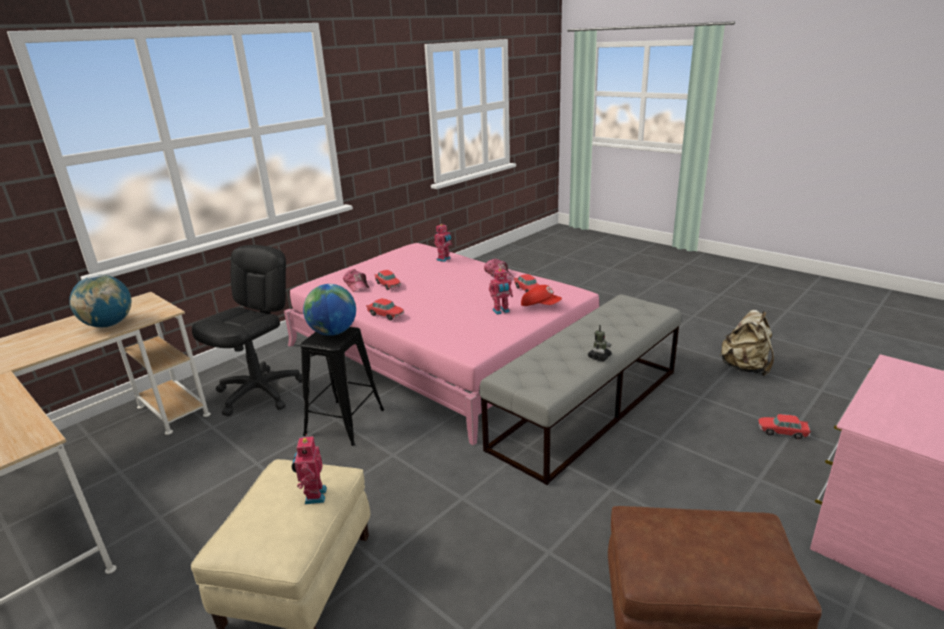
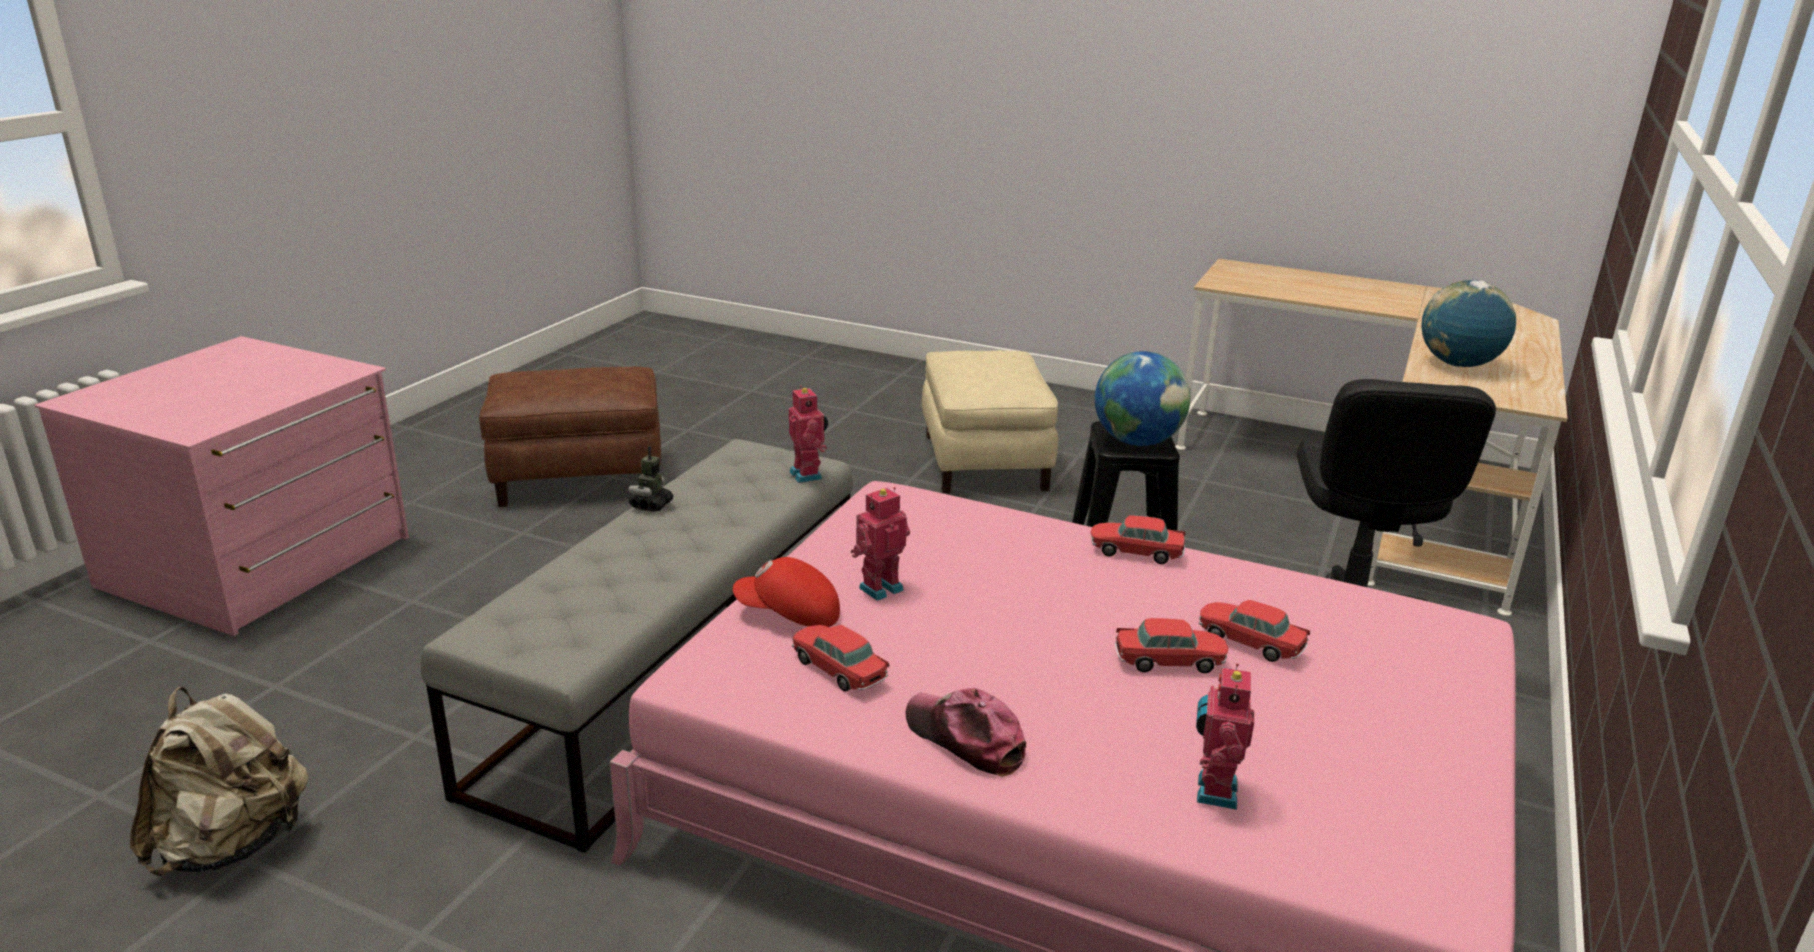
camera: 160 degrees right, 0 degrees up
toy robot [291,434,327,504] -> toy robot moved to [789,385,828,483]
cap [343,269,369,292] -> none
toy car [758,414,811,439] -> toy car moved to [1115,618,1228,673]

